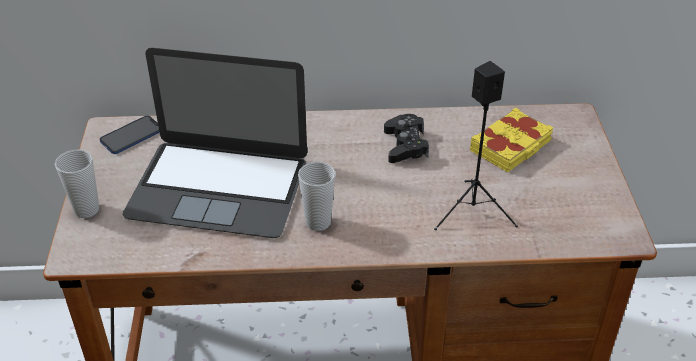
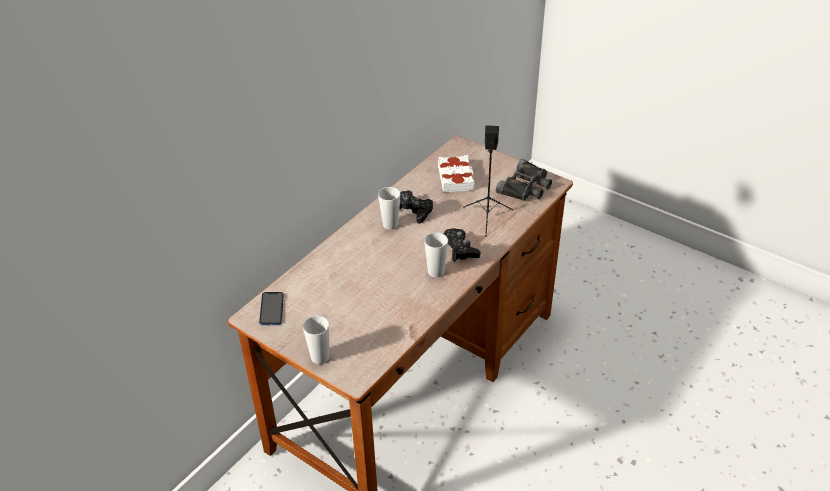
camera: 50 degrees left, 0 degrees up
laptop [123,48,307,238] -> none
yellow book [470,107,554,172] -> white book [438,155,474,192]
none -> cup [378,187,400,230]
none -> black game controller [443,228,480,262]
none -> black binoculars [496,159,552,201]

